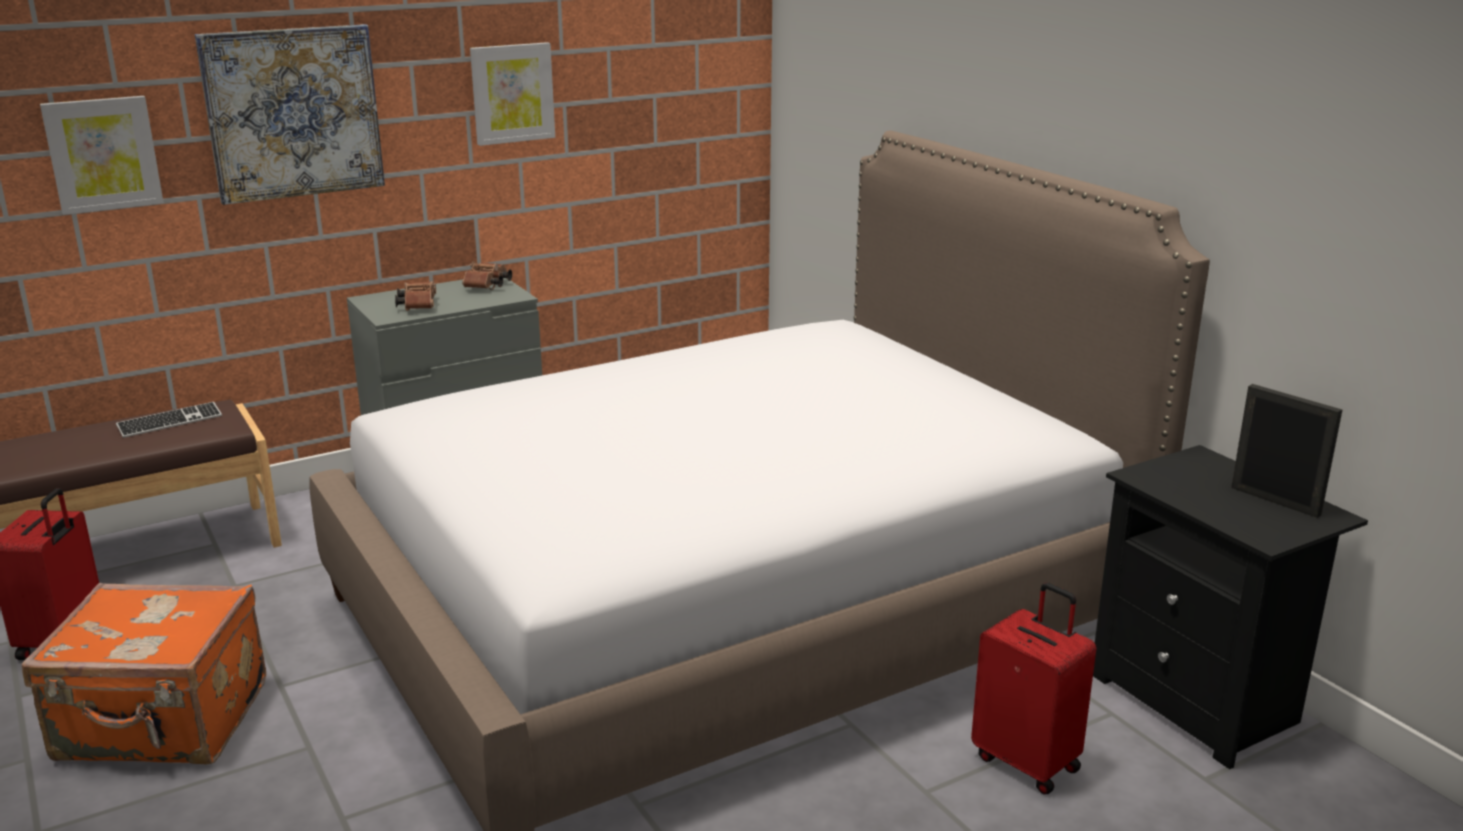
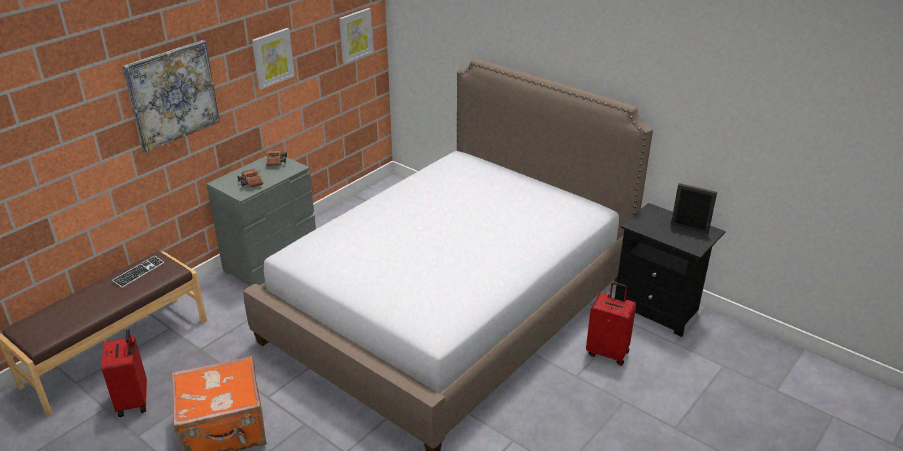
camera: 20 degrees left, 10 degrees up
picture [40,96,164,215] -> picture moved to [339,8,373,64]

